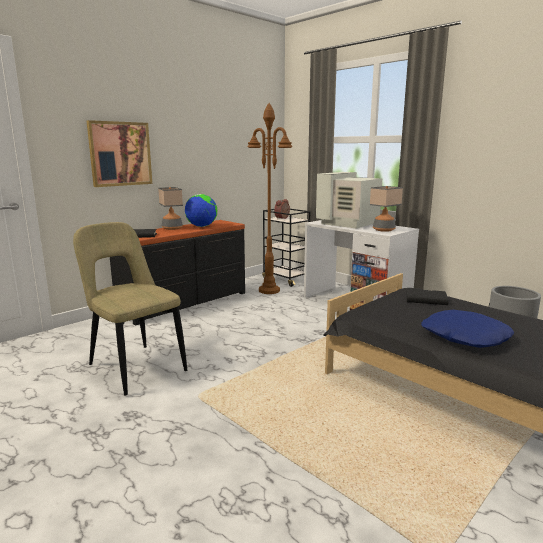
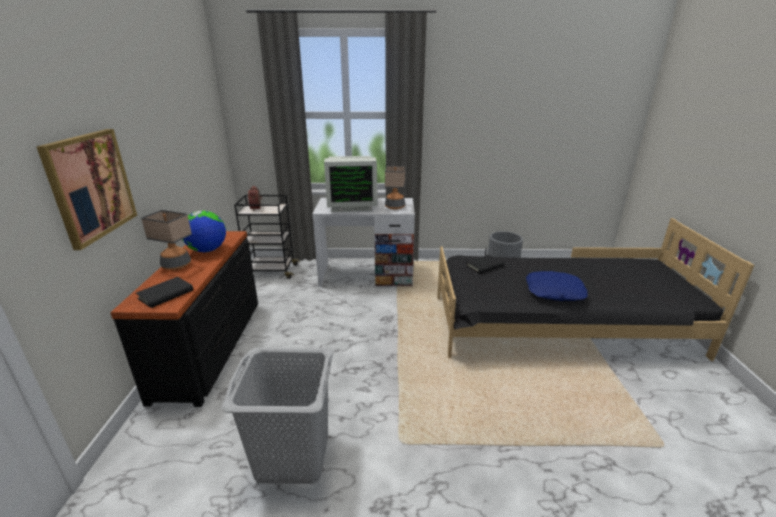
camera: 45 degrees left, 10 degrees up
beige chair [73,222,187,396] -> grey laundry basket [221,347,334,484]
brown floor lamp [247,103,292,294] -> none
monitor [316,172,382,229] -> monitor turned 90 degrees counterclockwise [324,156,377,212]

